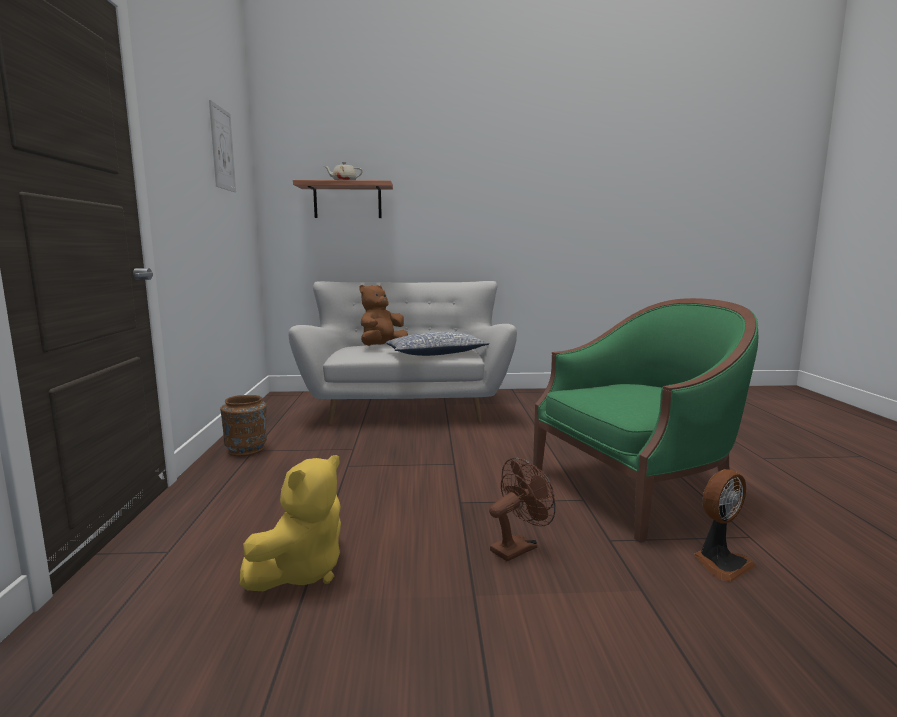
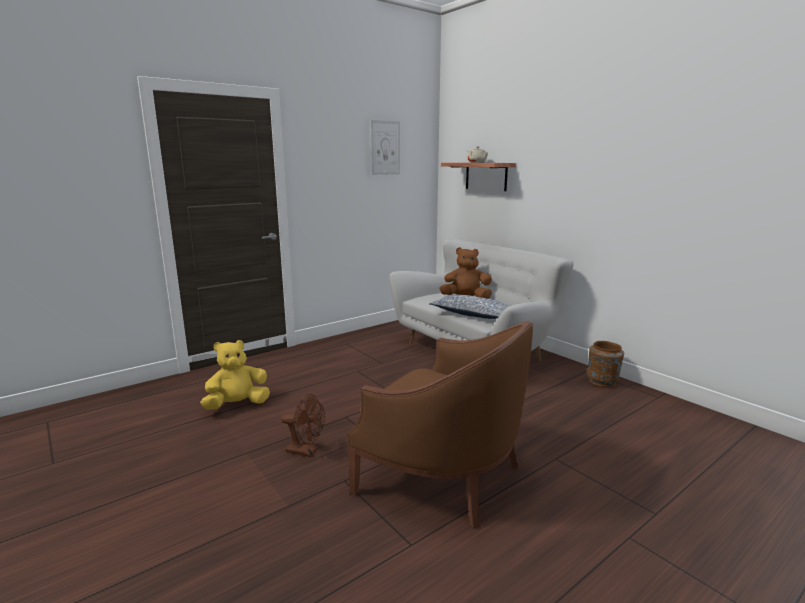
camera: 55 degrees right, 5 degrees up
brown vase [220,395,267,456] -> brown vase moved to [587,341,624,387]
yellow plush toy [240,455,341,591] -> yellow plush toy turned 150 degrees clockwise [200,340,270,410]
green armchair [533,298,758,543] -> brown armchair [348,321,533,528]
fan [694,469,756,582] -> none

